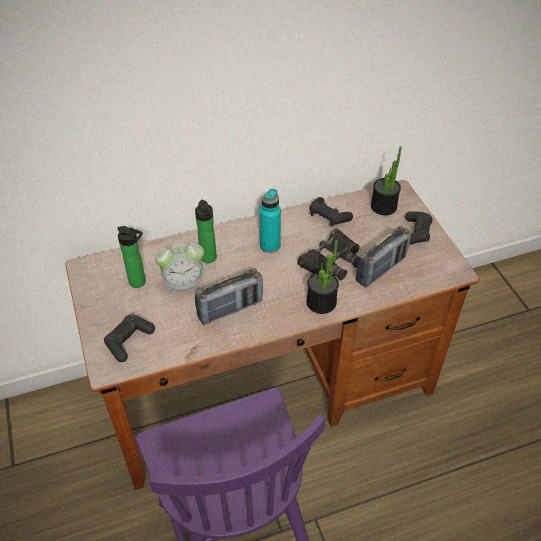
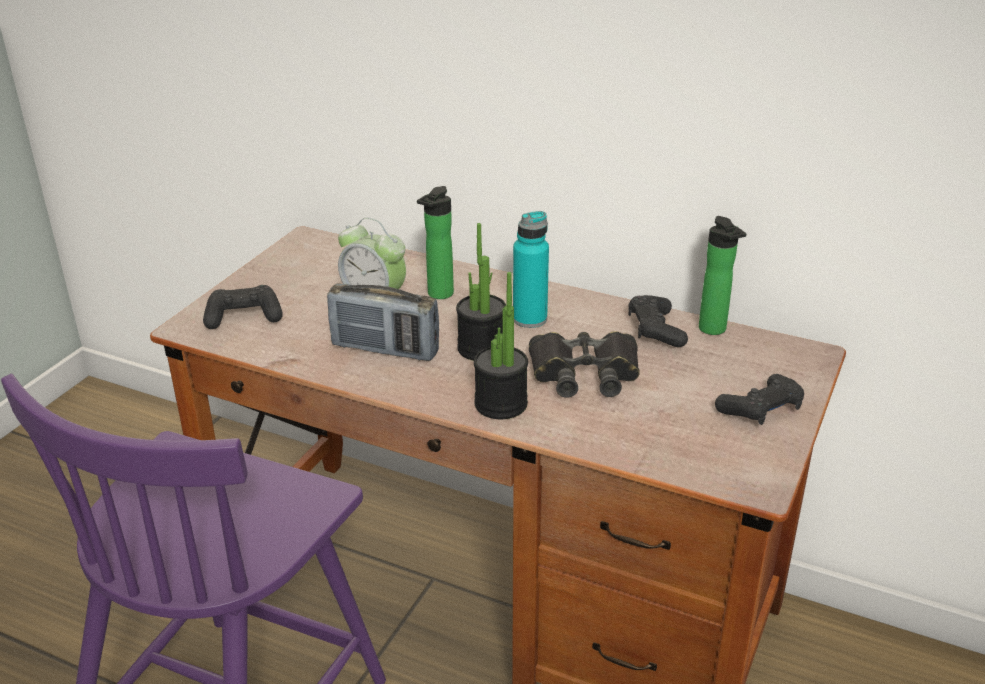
camera: 45 degrees right, 15 degrees down
bottle [117,226,146,288] -> bottle moved to [699,216,746,335]
radio [356,226,411,287] -> none
potted plant [371,146,402,215] -> potted plant moved to [456,223,506,361]

